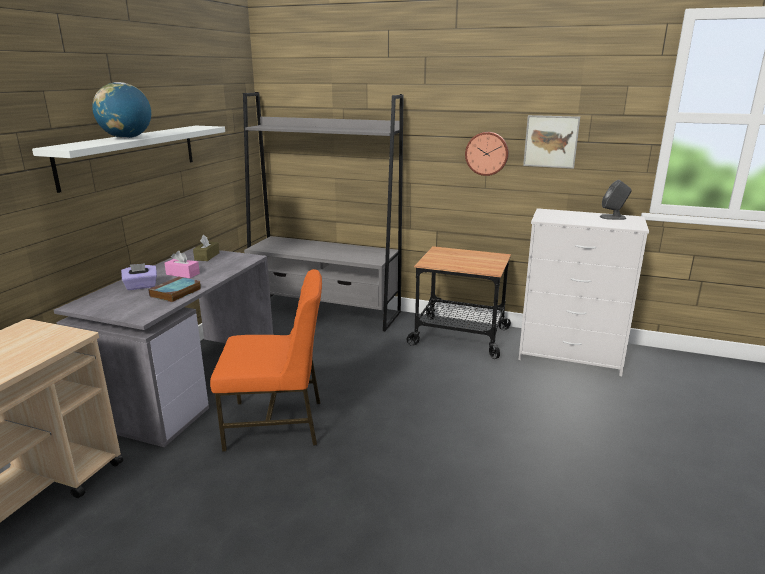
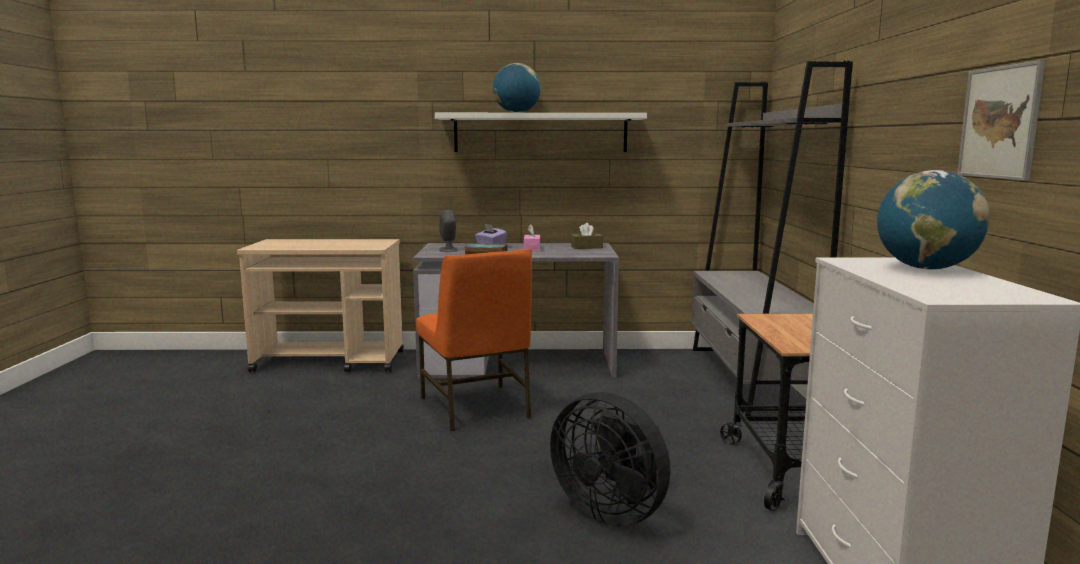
camera: 70 degrees right, 10 degrees down
wall clock [465,132,509,176] -> none
grey speaker [600,180,631,220] -> grey speaker moved to [439,210,459,252]
none -> black fan [550,392,671,527]
none -> globe [877,170,990,270]

